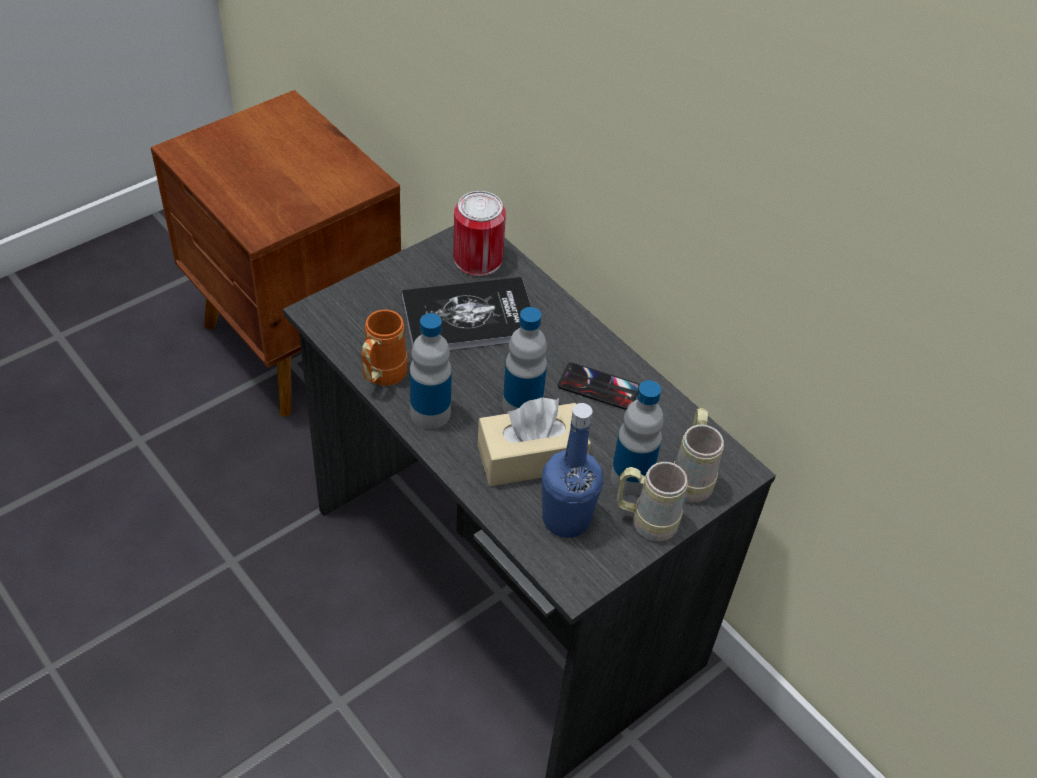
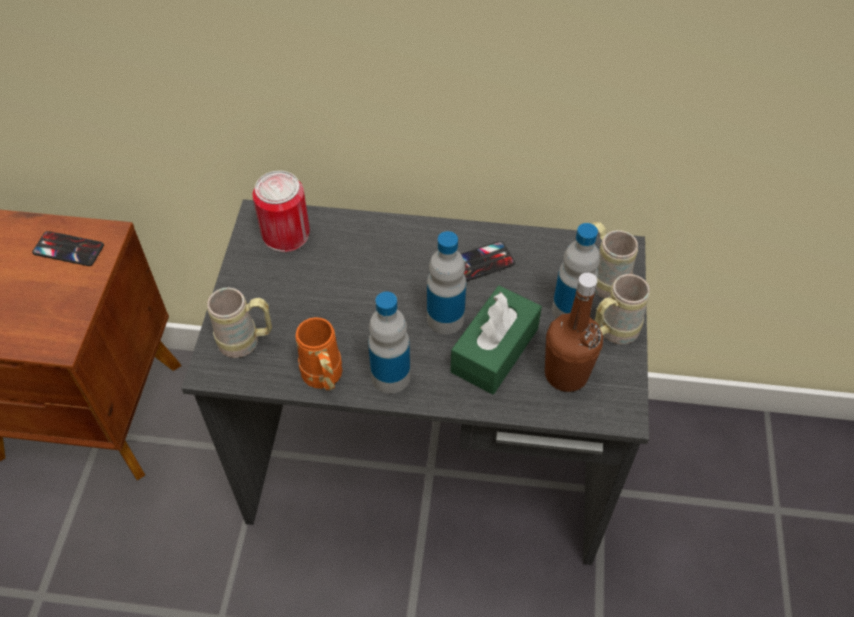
camera: 40 degrees left, 5 degrees up
book [402,277,531,350] -> none
beige tissue box [478,397,591,486] -> green tissue box [450,285,542,395]
blue bottle [542,403,603,538] -> brown bottle [545,272,603,392]
none -> phone [32,231,104,266]
none -> beige mug [207,287,272,358]

